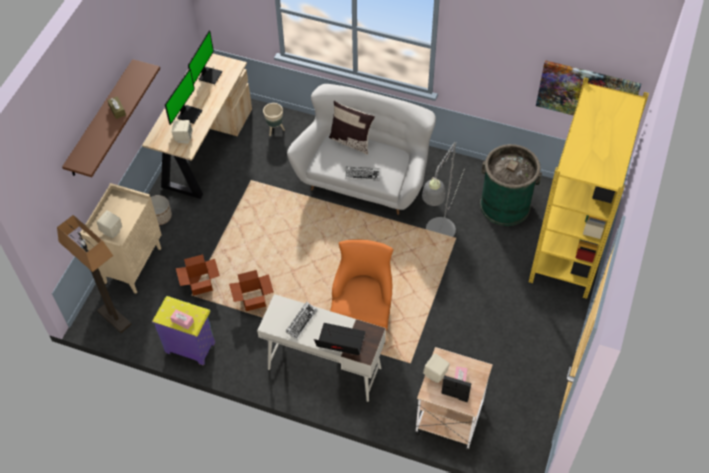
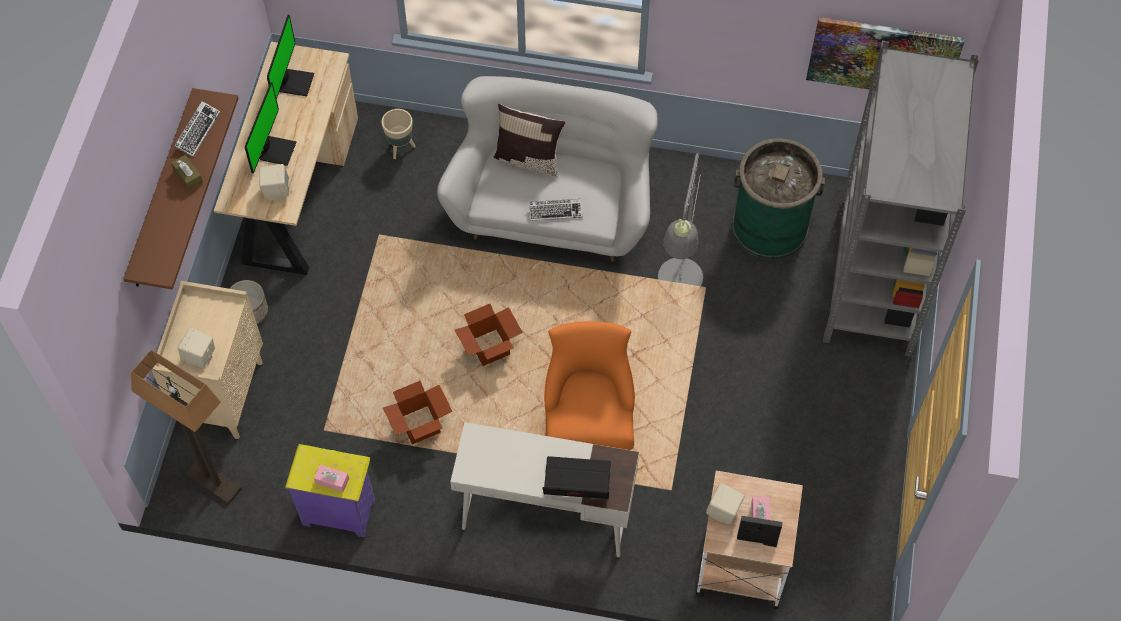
camera: 10 degrees left, 5 degrees up
cardboard box [176,254,220,296] -> cardboard box moved to [455,304,523,366]
keyboard [285,302,318,340] -> keyboard moved to [174,101,220,157]
yellow bookcase [529,78,649,299] -> grey bookcase [823,41,979,356]

